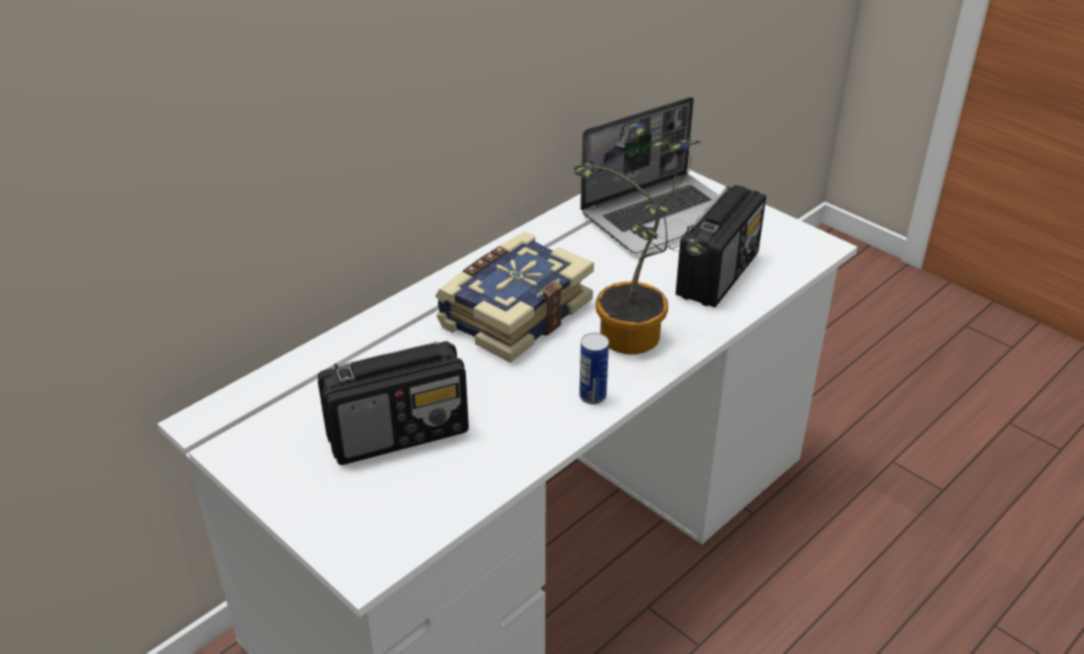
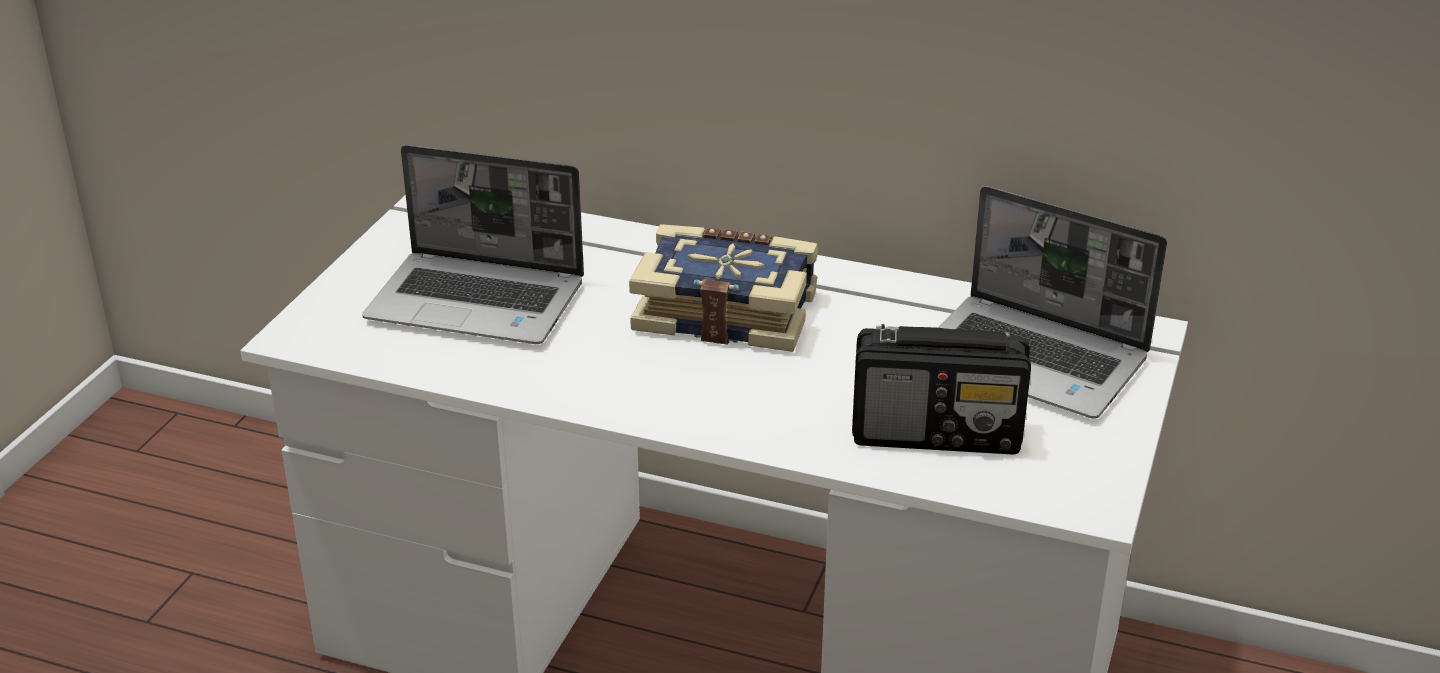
camera: 65 degrees right, 5 degrees down
radio [318,341,469,465] -> laptop [362,145,584,344]
potted plant [574,121,705,354] -> none
can [579,333,609,404] -> none

